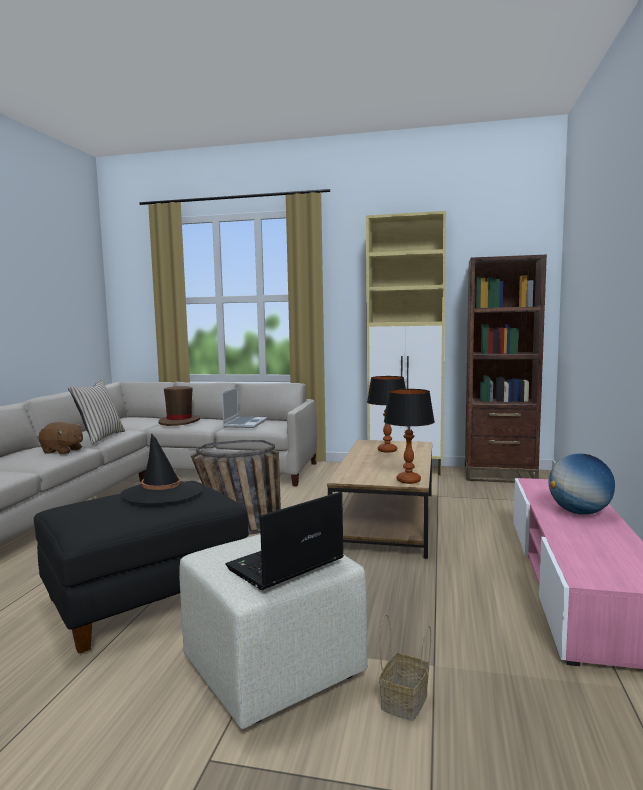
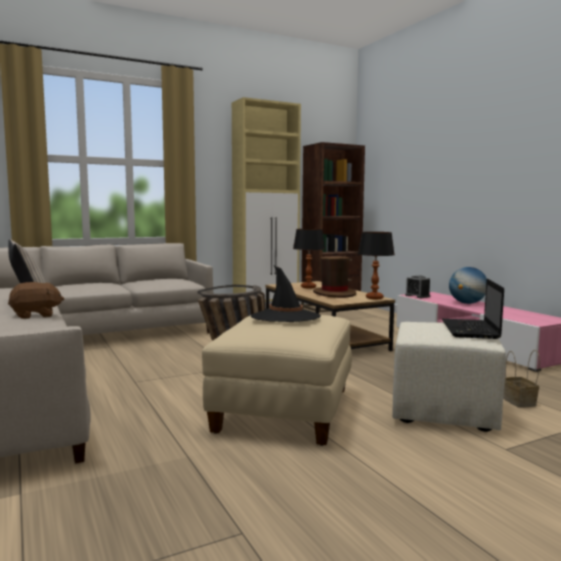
camera: 40 degrees left, 0 degrees up
black ottoman [34,481,249,654] -> beige ottoman [202,315,352,446]
brown hat [158,386,200,426] -> brown hat moved to [313,256,356,298]
laptop [222,387,267,428] -> none
none -> alarm clock [405,275,430,298]

